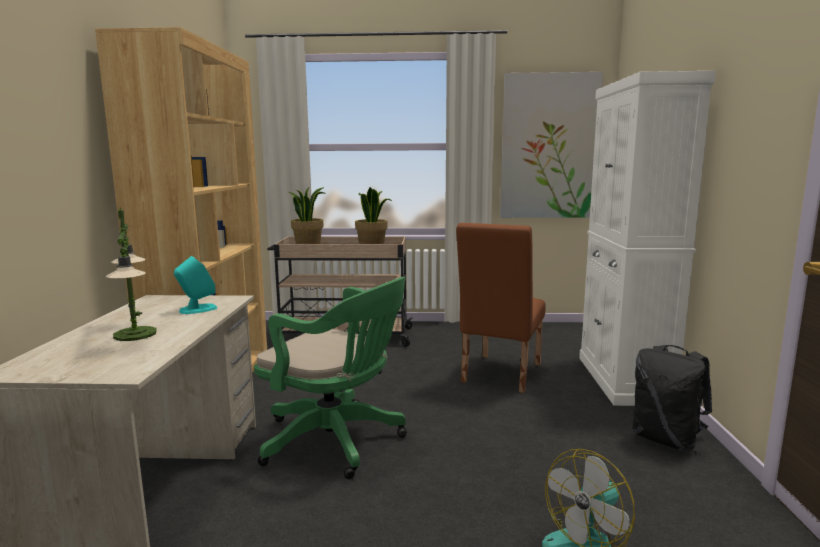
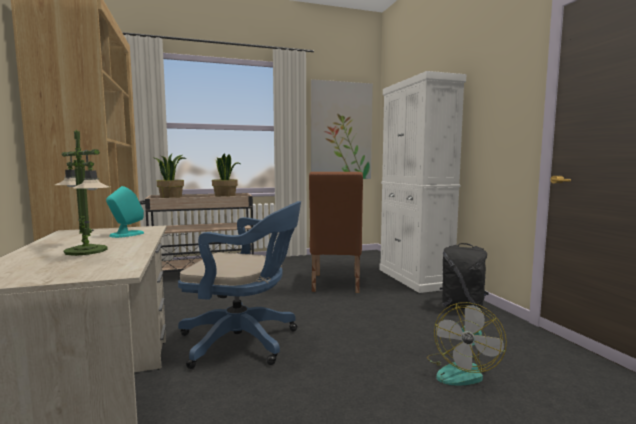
camera: 20 degrees left, 5 degrees down
green office chair [254,277,407,479] -> blue office chair [178,201,301,369]

